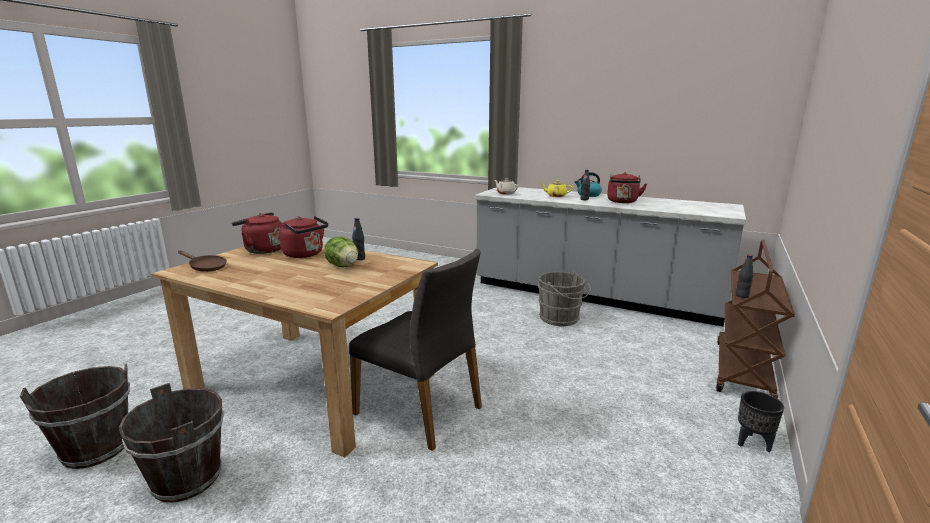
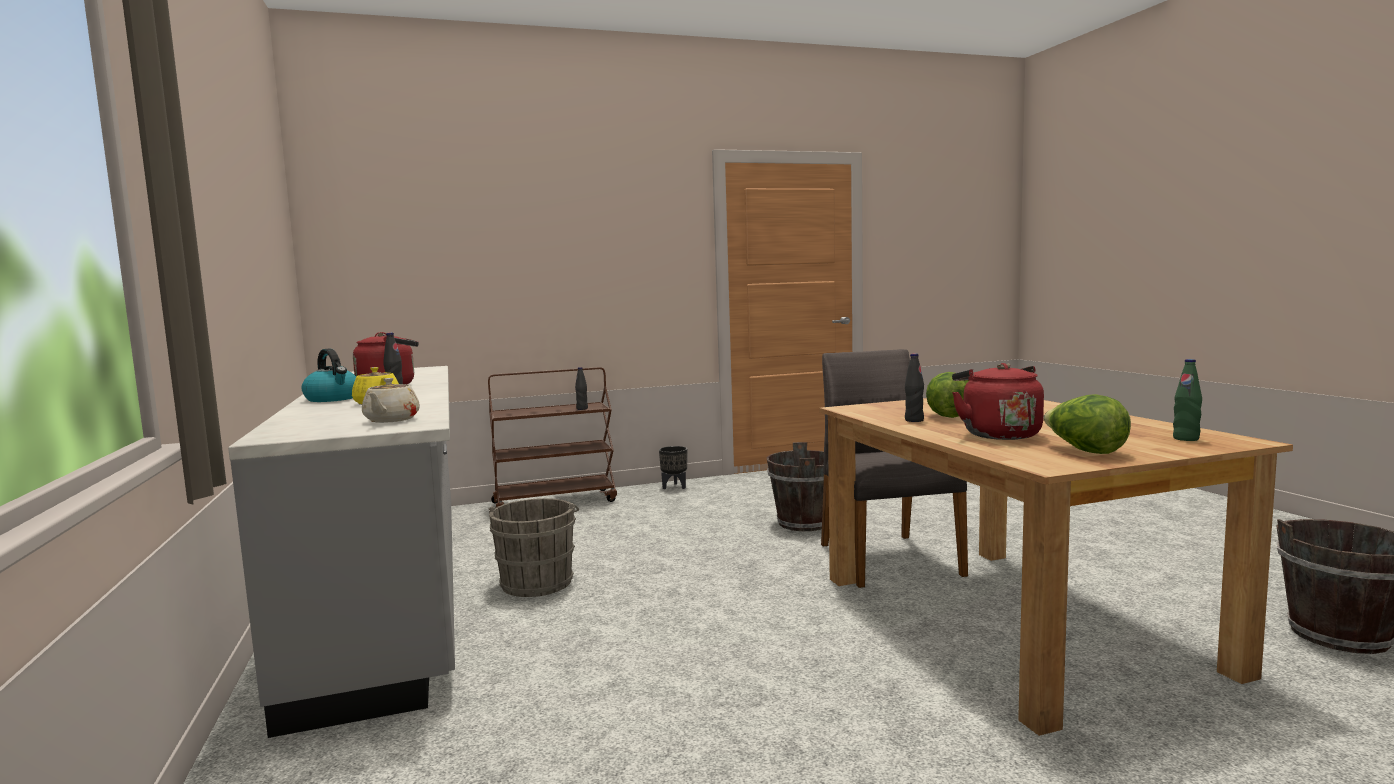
camera: 135 degrees left, 10 degrees down
brown bucket [119,383,224,503] -> brown bucket moved to [766,442,824,531]
brown frying pan [178,250,227,272] -> green bottle [1173,359,1202,441]
red kettle [232,212,283,254] -> lettuce [1043,394,1131,454]

